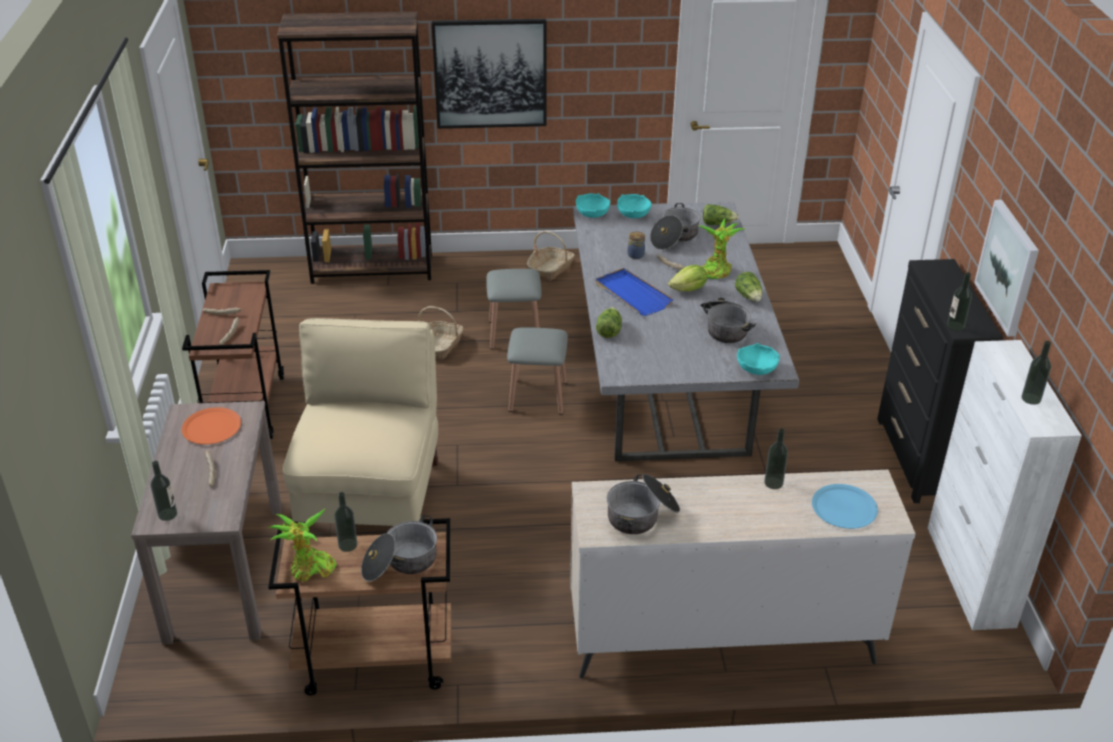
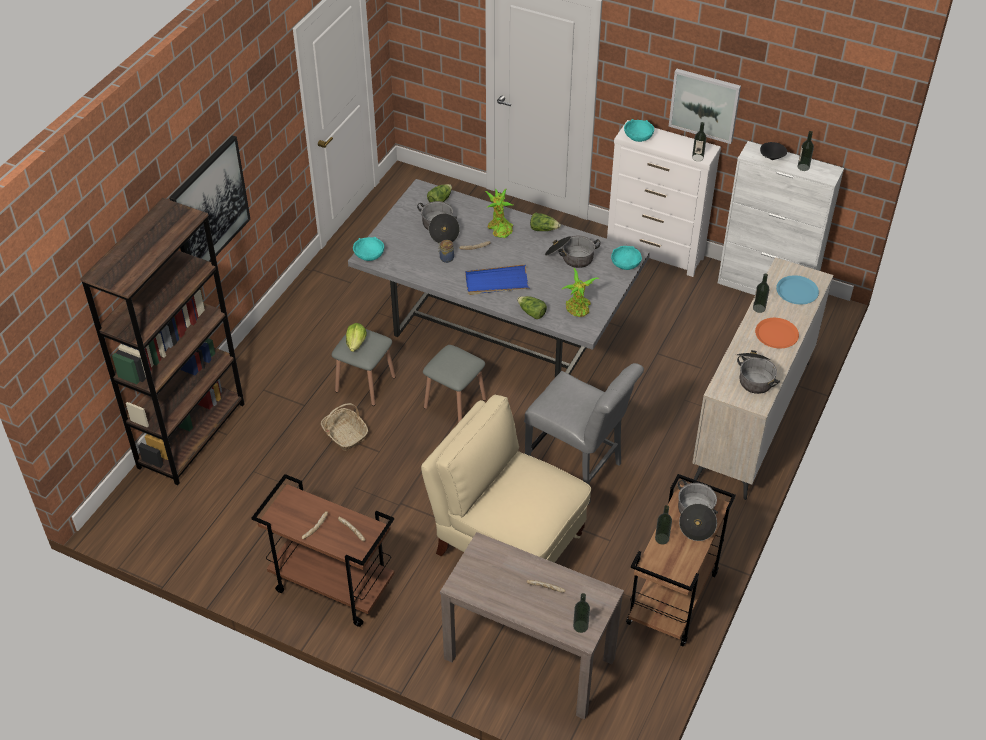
camera: 60 degrees left, 10 degrees up
orange plate [182,407,241,444] -> orange plate moved to [755,318,799,348]
potted plant [268,508,337,582] -> potted plant moved to [561,268,599,317]
basket [527,231,575,281] -> none
turquoise bowl [617,194,652,218] -> turquoise bowl moved to [624,119,654,142]
lettuce [668,265,707,291] -> lettuce moved to [346,323,367,352]
black dresser [877,259,1003,503] -> white dresser [607,120,721,277]
none -> grey chair [524,363,644,505]
none -> black bowl [760,142,787,160]

